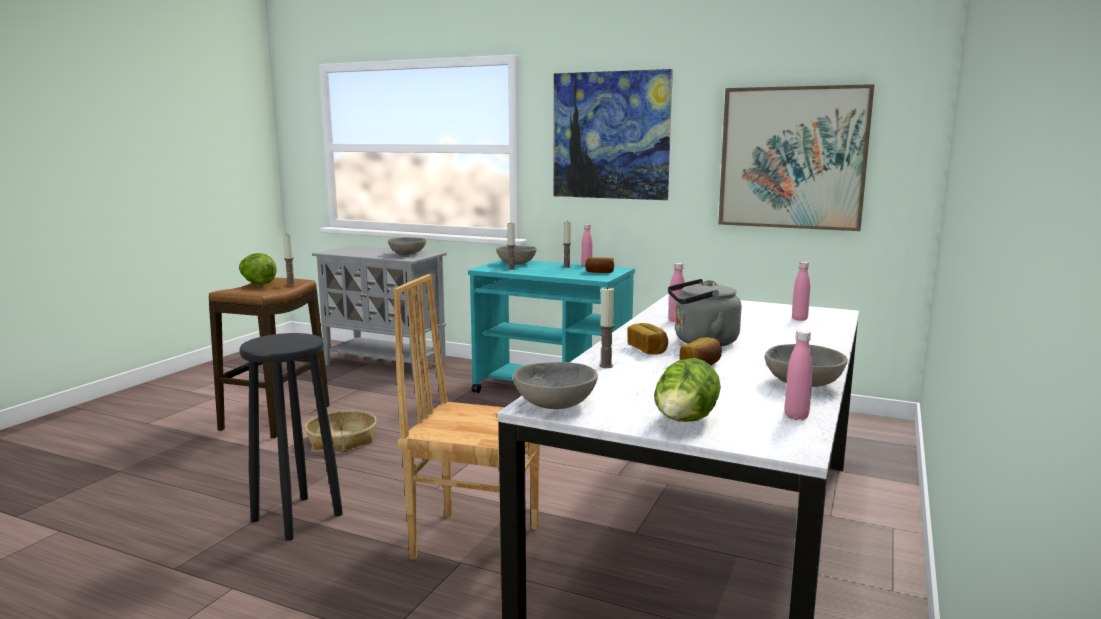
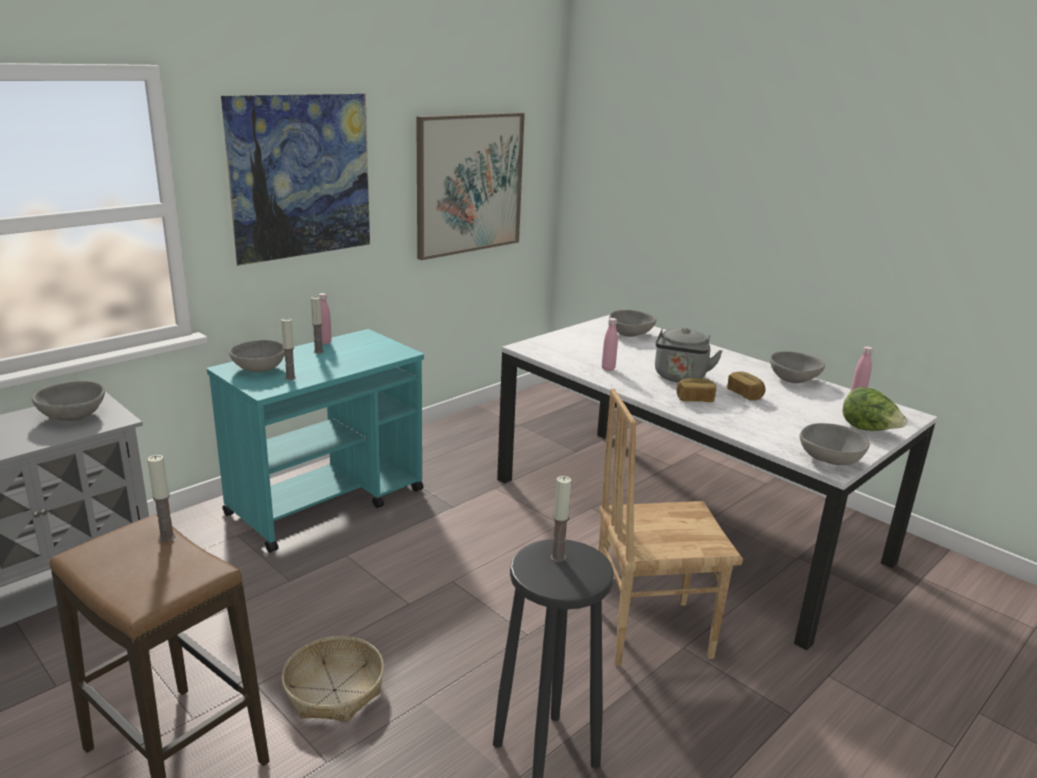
camera: 70 degrees left, 10 degrees up
lettuce [239,253,277,285] -> none
brown chair [393,274,540,560] -> brown chair turned 45 degrees clockwise [599,389,743,666]
bread [585,257,614,273] -> none
candle [599,287,614,368] -> candle moved to [550,476,571,562]
pink bottle [792,262,810,321] -> grey bowl [609,310,656,337]

